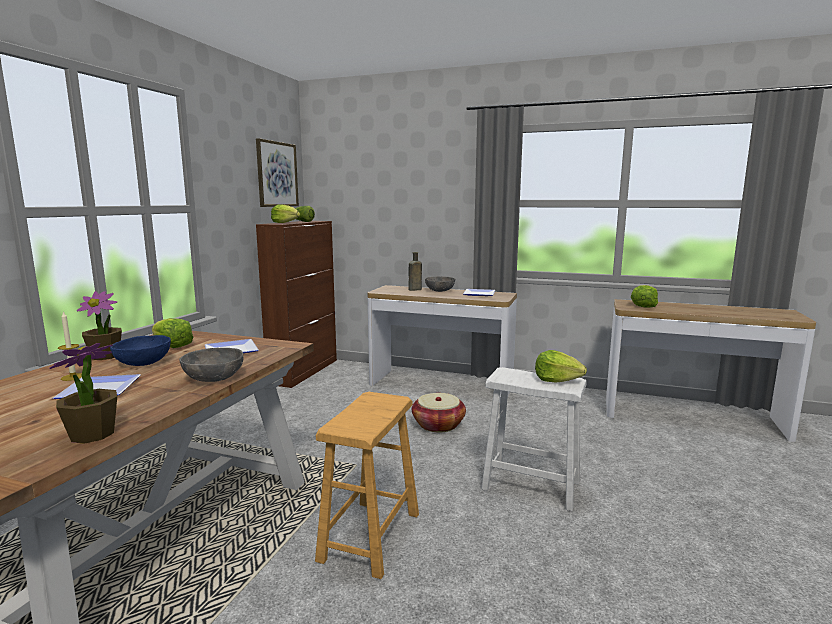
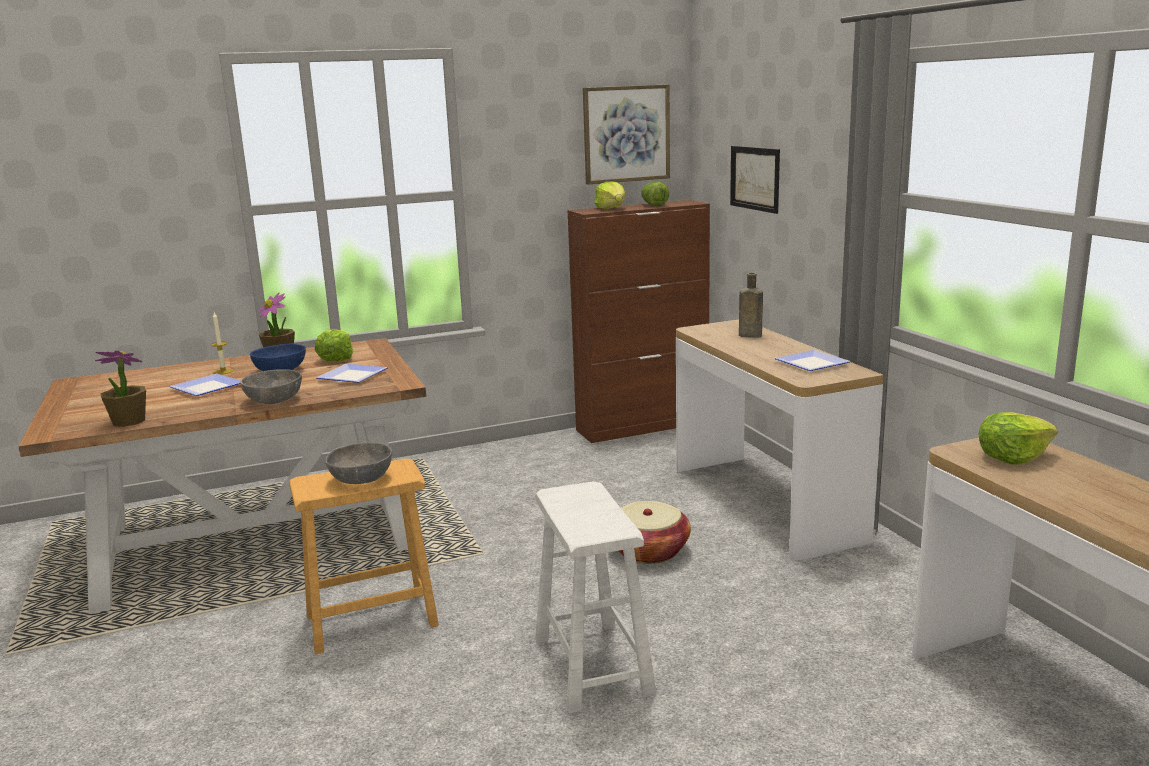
camera: 50 degrees right, 5 degrees up
grey bowl [425,276,455,292] -> grey bowl moved to [325,442,392,484]
lettuce [535,350,587,382] -> none
none -> picture [730,146,780,214]

